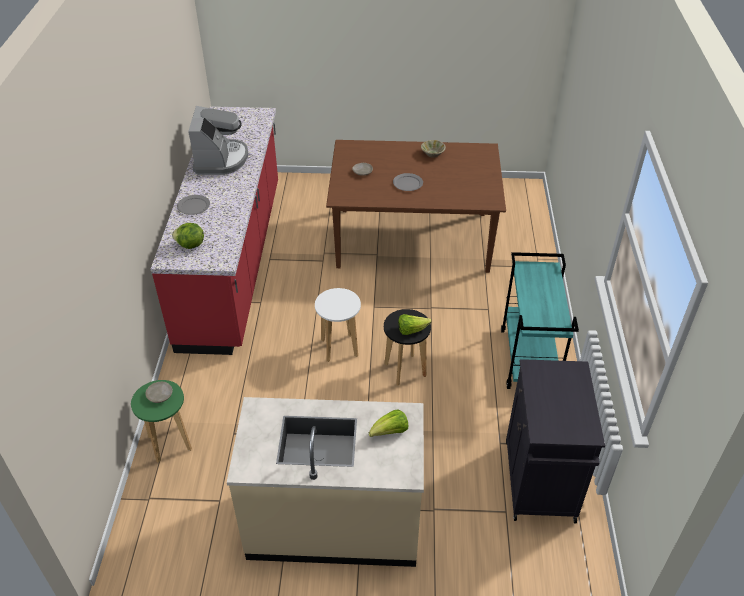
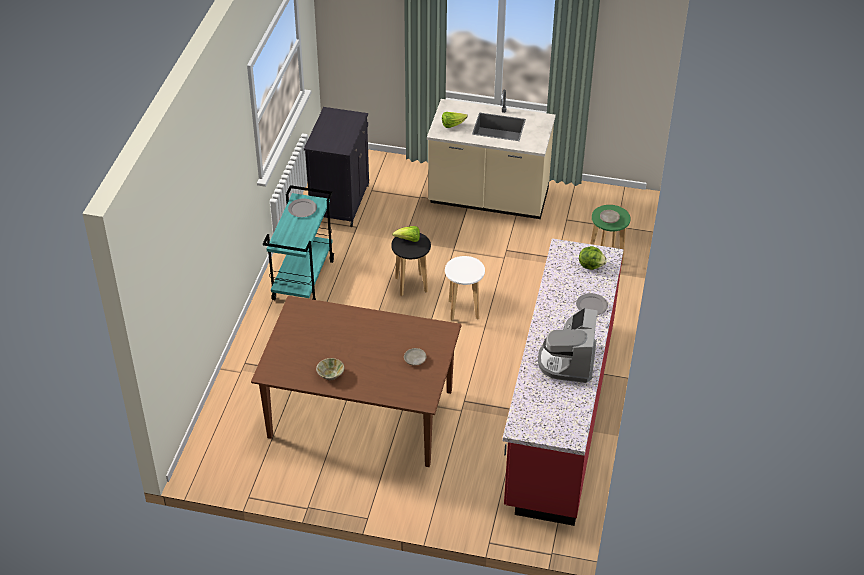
camera: 170 degrees left, 0 degrees up
grey plate [393,173,423,191] -> grey plate moved to [288,199,317,217]

